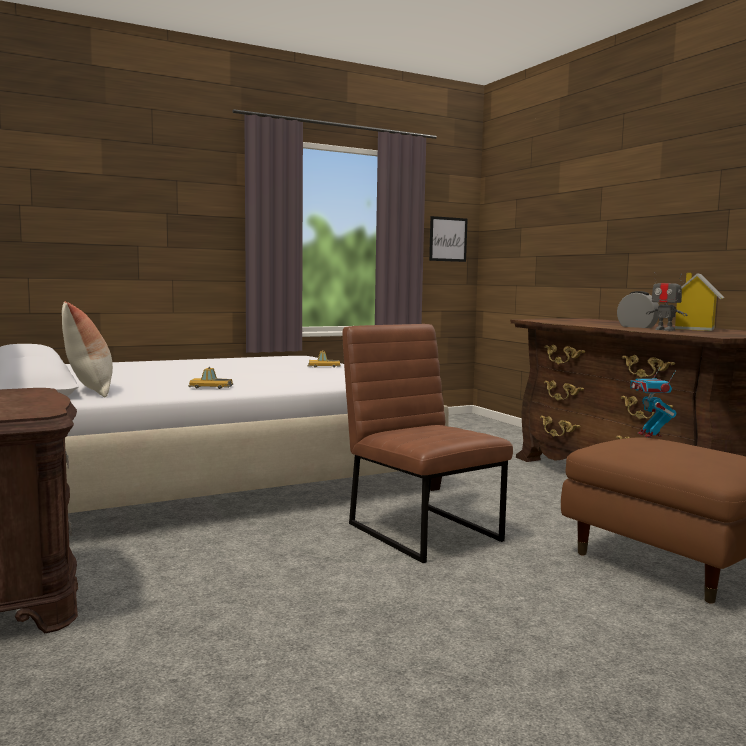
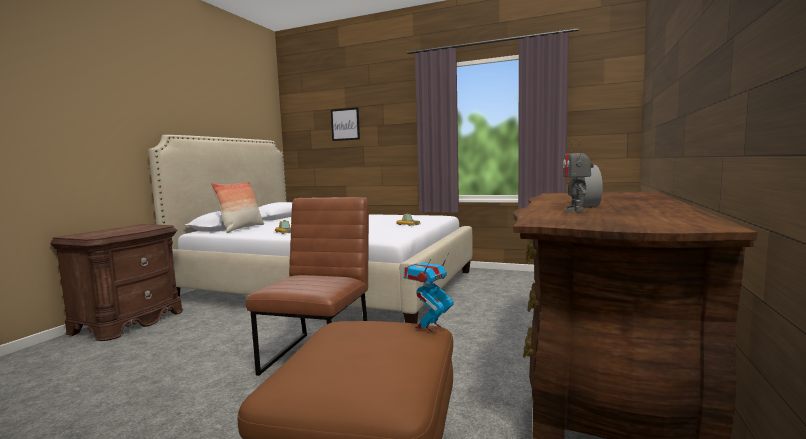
camera: 50 degrees right, 0 degrees up
picture [429,216,468,262] -> picture moved to [331,107,360,141]
toy house [675,273,724,331] -> none

